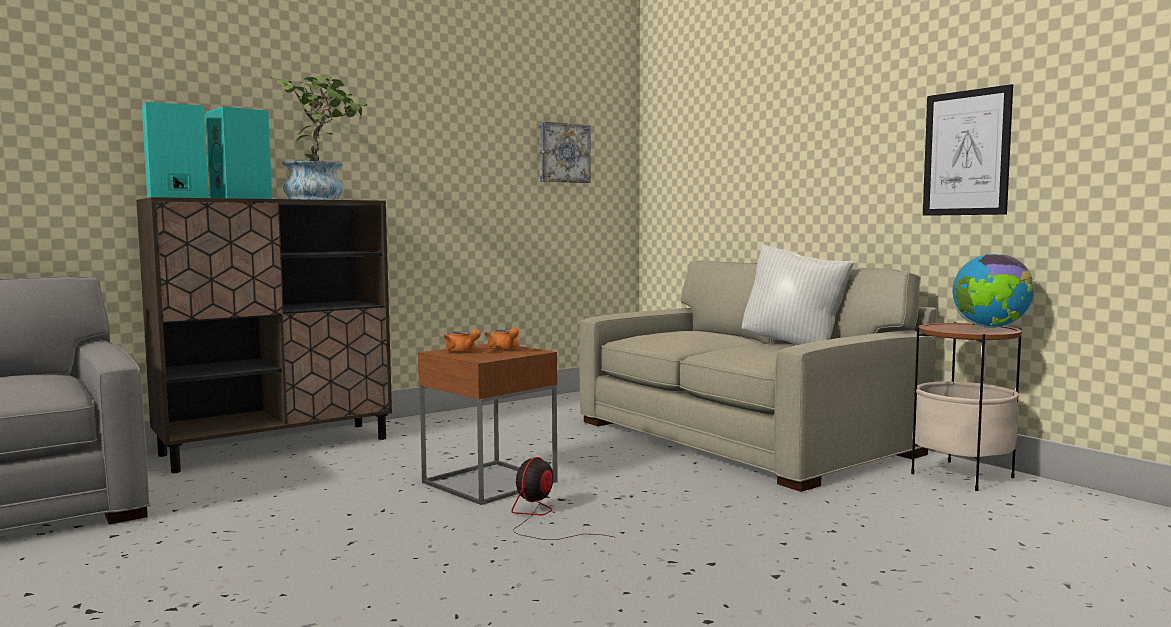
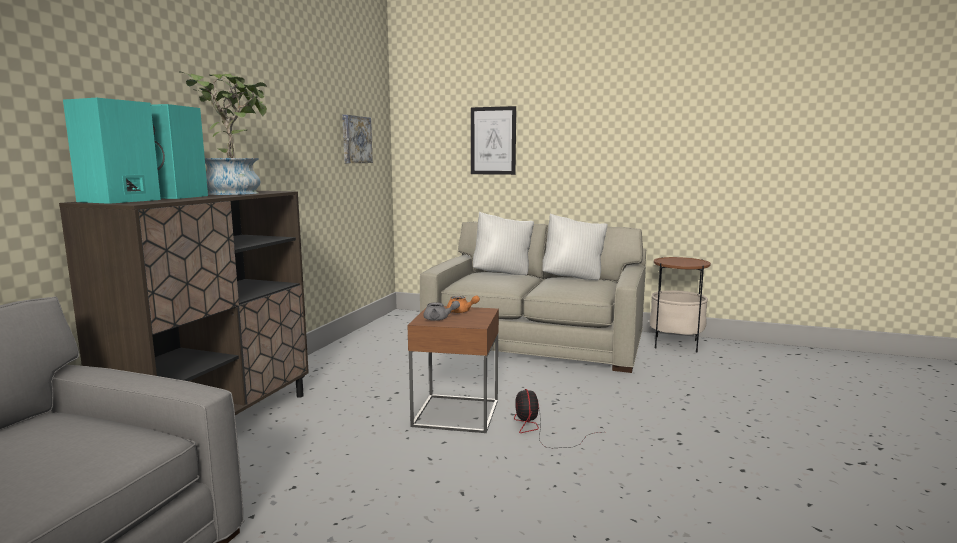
camera: 35 degrees left, 5 degrees up
orange teapot [444,329,481,353] -> grey teapot [423,301,460,321]
picture [923,84,1013,216] -> picture moved to [471,106,516,175]
globe [953,254,1034,328] -> none
none -> white pillow [473,212,534,275]

